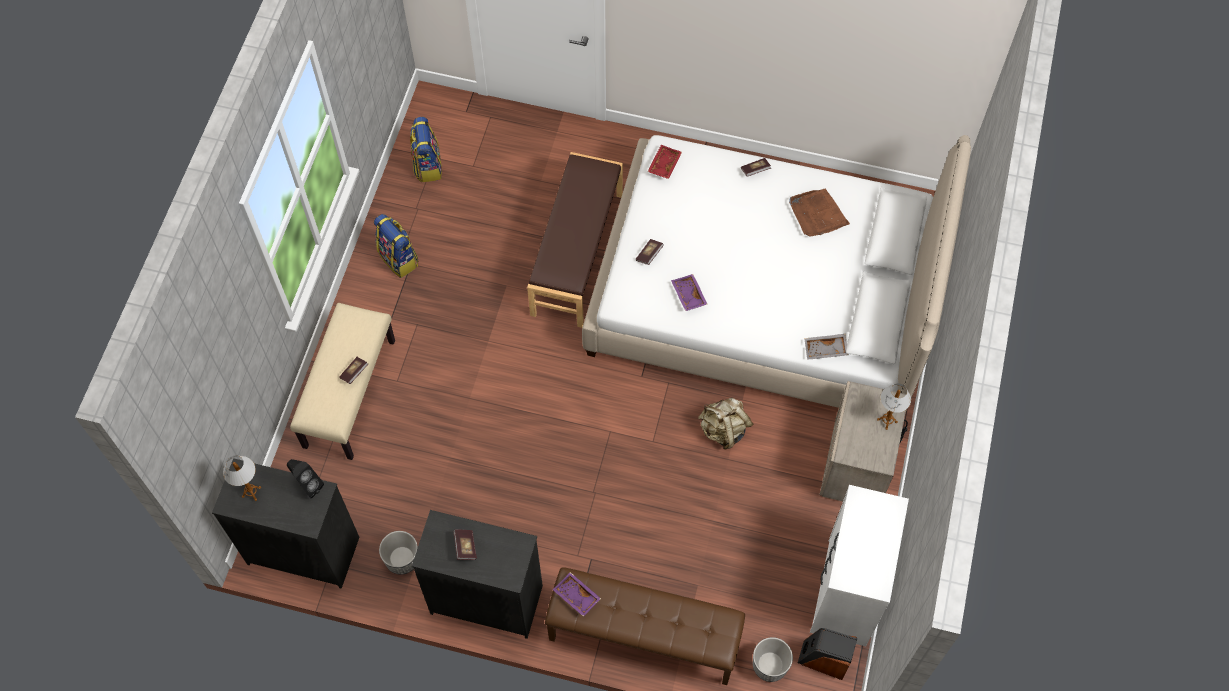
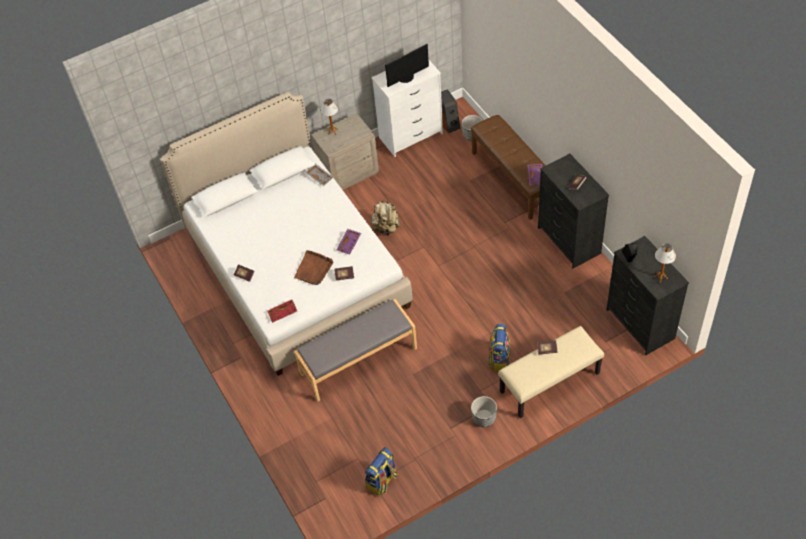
camera: 130 degrees left, 10 degrees down
backpack [374,214,418,278] -> backpack moved to [488,323,511,371]
planter [379,531,418,575] -> planter moved to [471,396,497,427]
brown bench [527,152,623,328] -> grey bench [294,299,417,401]
brown tray [789,189,850,237] -> brown tray moved to [294,250,334,285]
none -> monitor [385,43,429,87]

